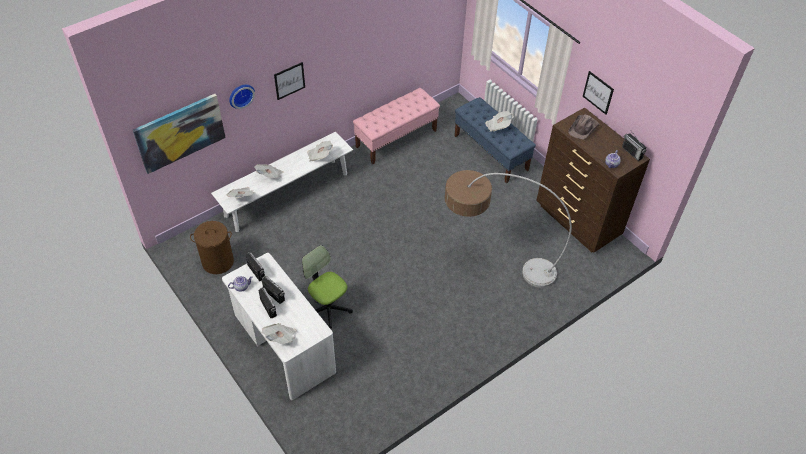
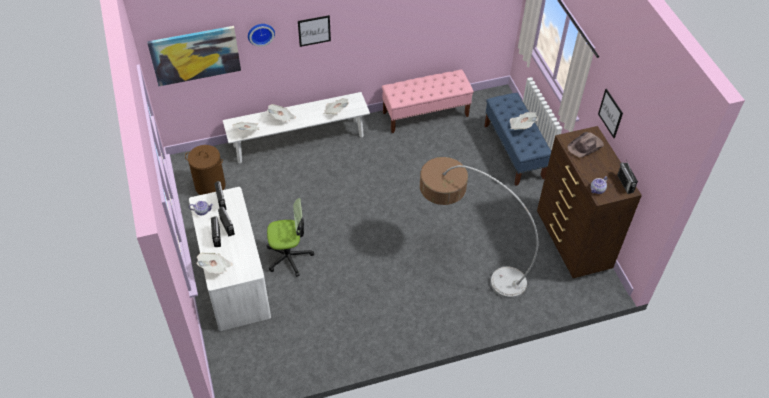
camera: 20 degrees right, 0 degrees up
office chair [302,245,353,329] -> office chair turned 105 degrees clockwise [267,198,314,277]

